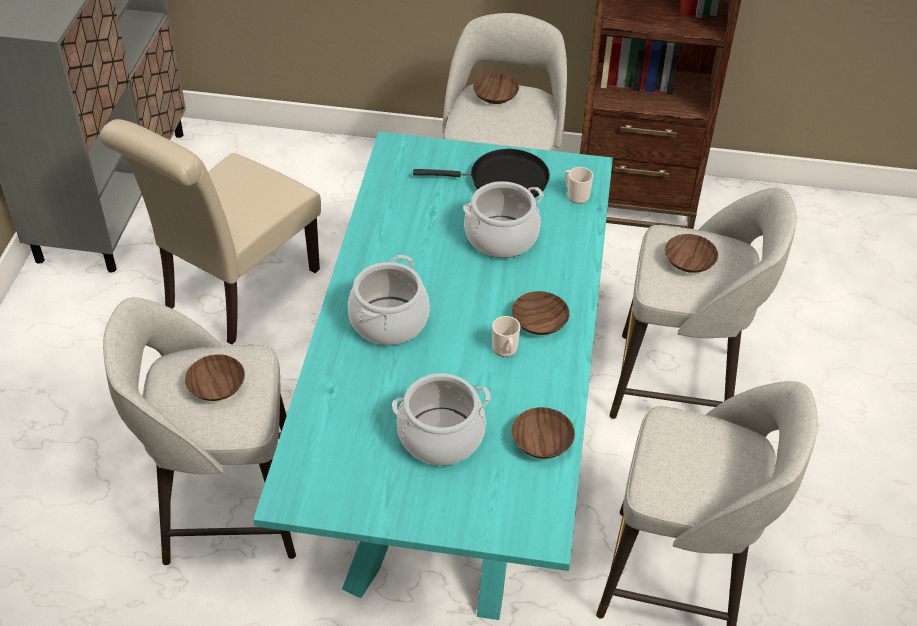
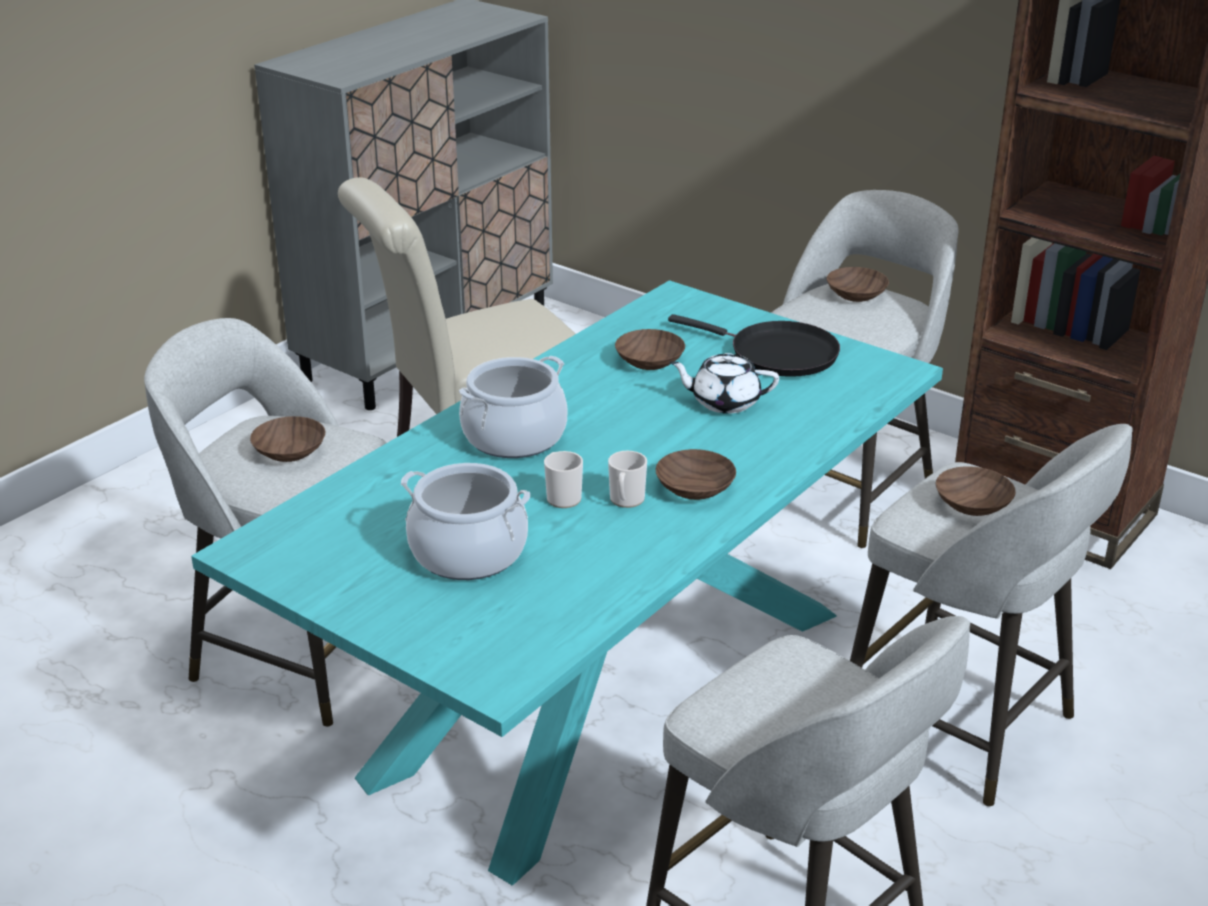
camera: 30 degrees right, 15 degrees down
cooking pot [463,181,544,258] -> white teapot [669,353,779,414]
brown bowl [512,407,575,459] -> brown bowl moved to [615,329,685,370]
mug [564,167,594,204] -> mug moved to [544,451,583,508]

